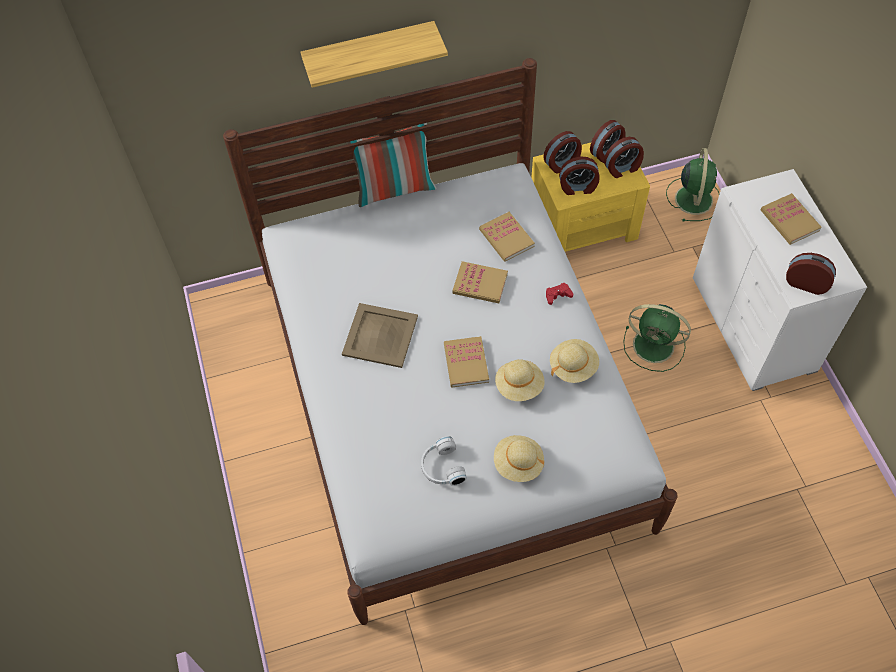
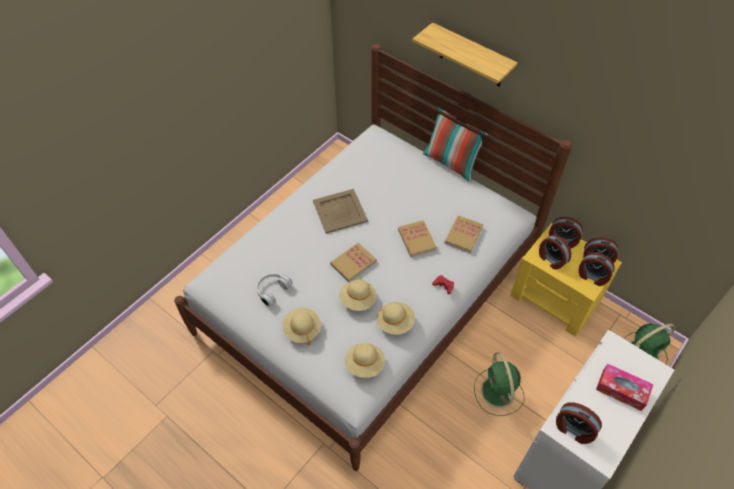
camera: 55 degrees right, 5 degrees down
book [761,193,822,245] -> tissue box [596,364,654,411]
alarm clock [786,253,836,295] -> alarm clock turned 135 degrees clockwise [556,402,602,444]
none -> beige hat [345,343,385,378]

